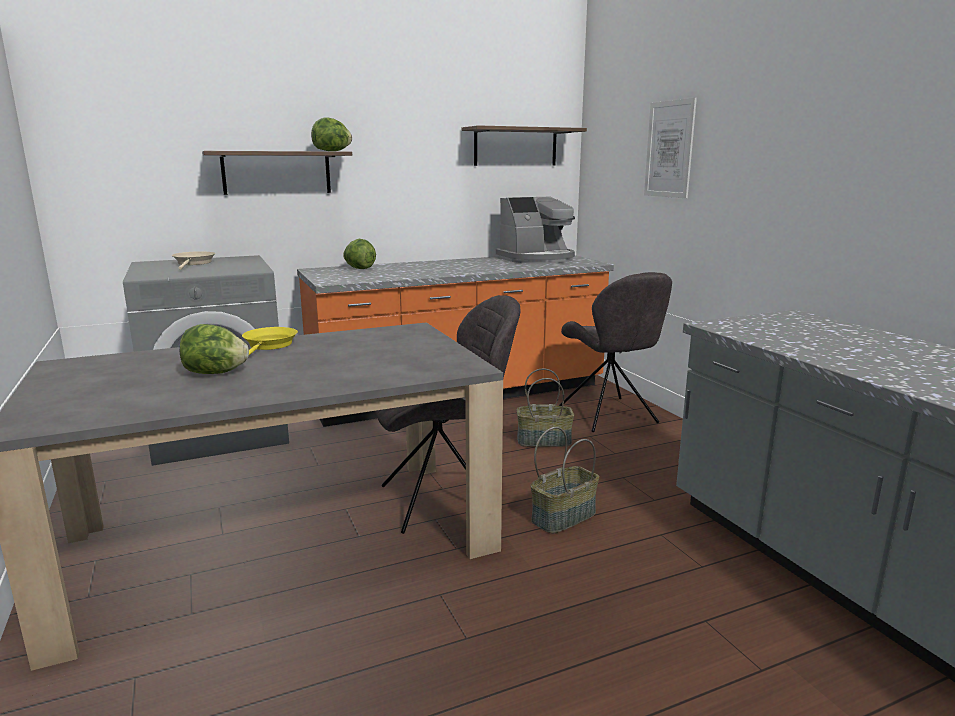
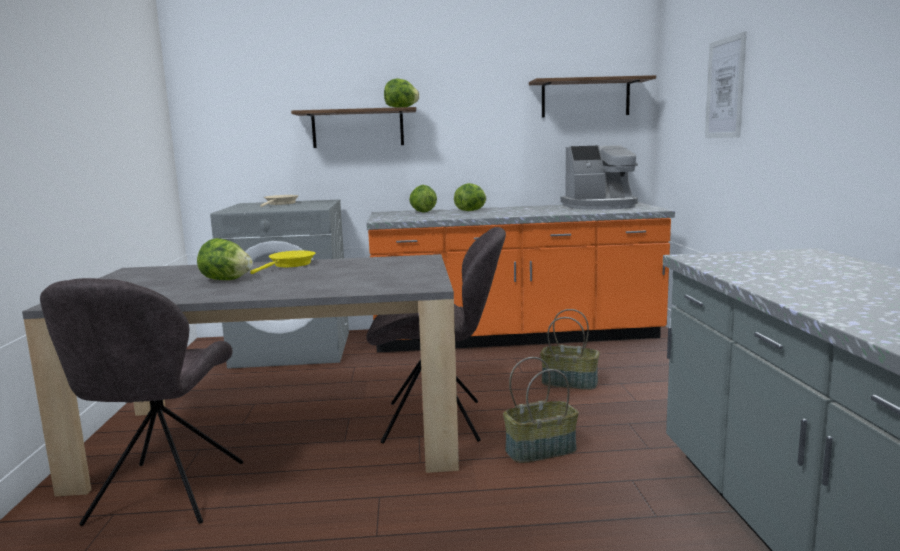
camera: 20 degrees right, 5 degrees down
grey chair [559,272,672,432] -> grey chair moved to [40,278,243,526]
none -> lettuce [454,183,486,211]

